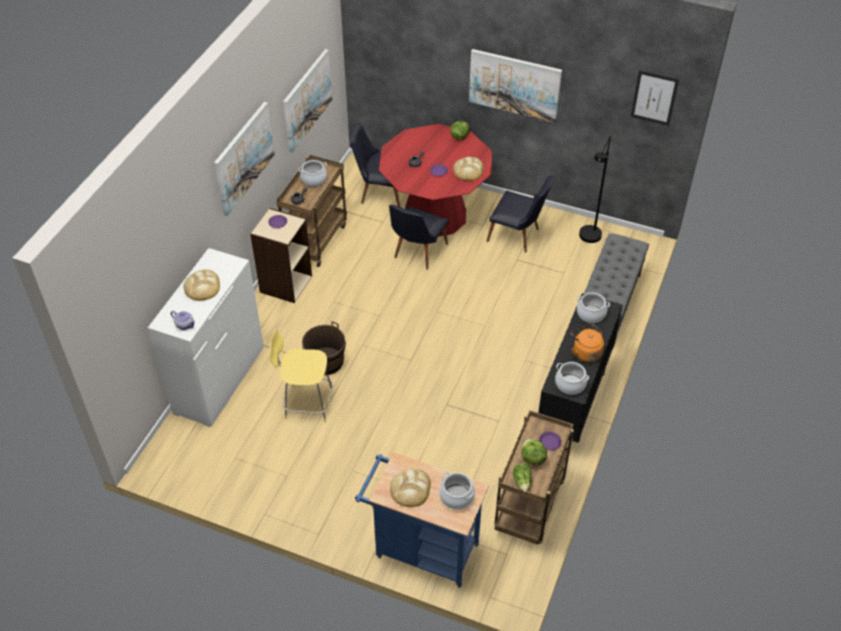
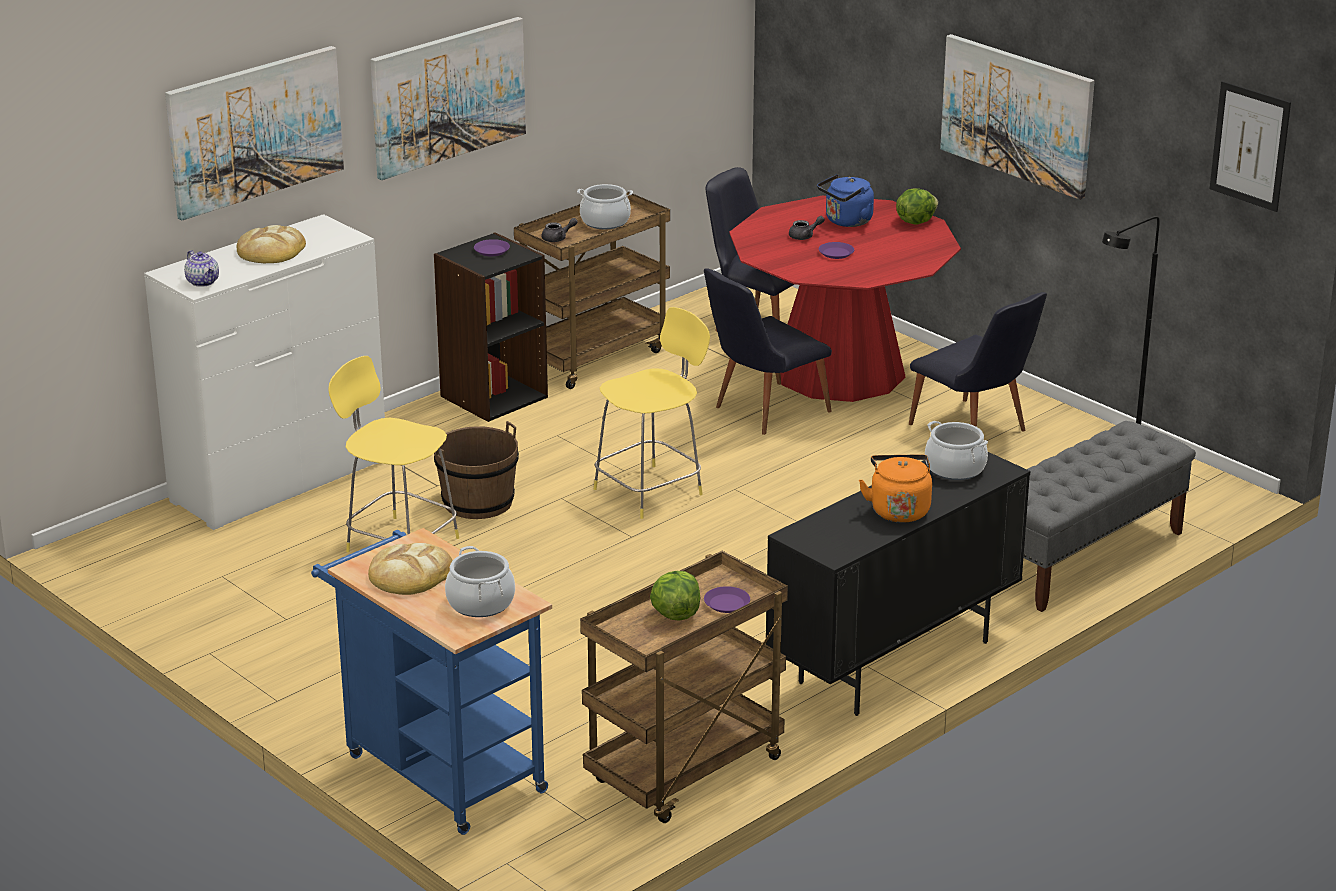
camera: 25 degrees right, 20 degrees down
beige bookcase [250,208,312,303] -> black bookcase [434,232,548,422]
picture [283,49,332,153] -> picture moved to [165,46,344,220]
bread [453,157,484,181] -> none
lettuce [513,463,532,492] -> none
cooking pot [555,362,589,395] -> none
none -> yellow stool [594,307,710,519]
none -> blue kettle [817,174,874,227]

